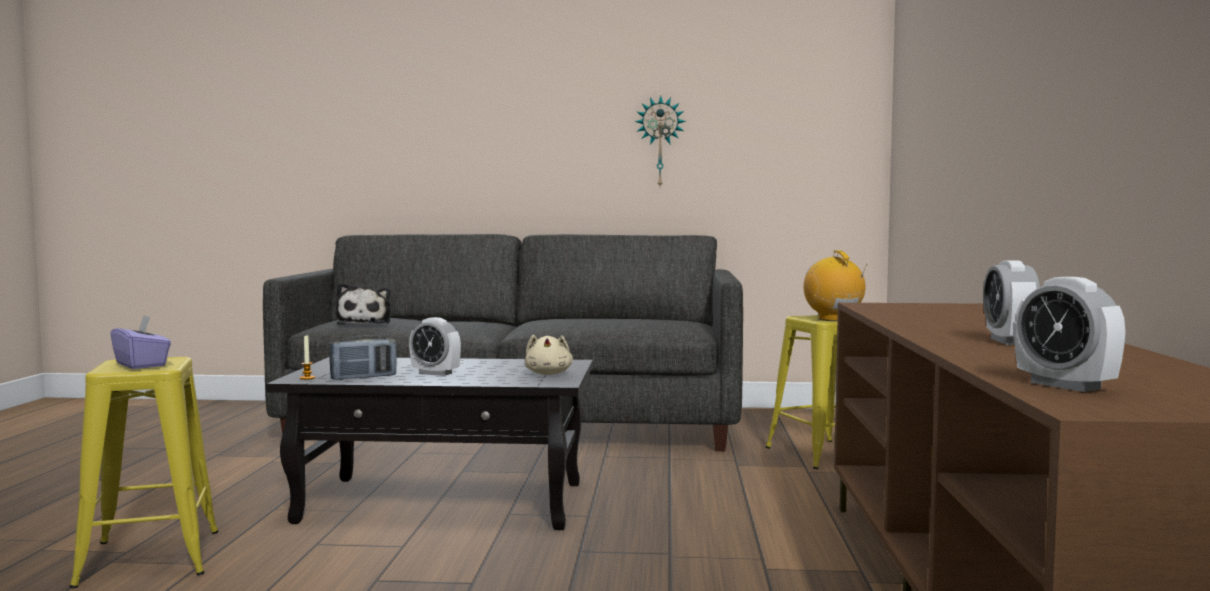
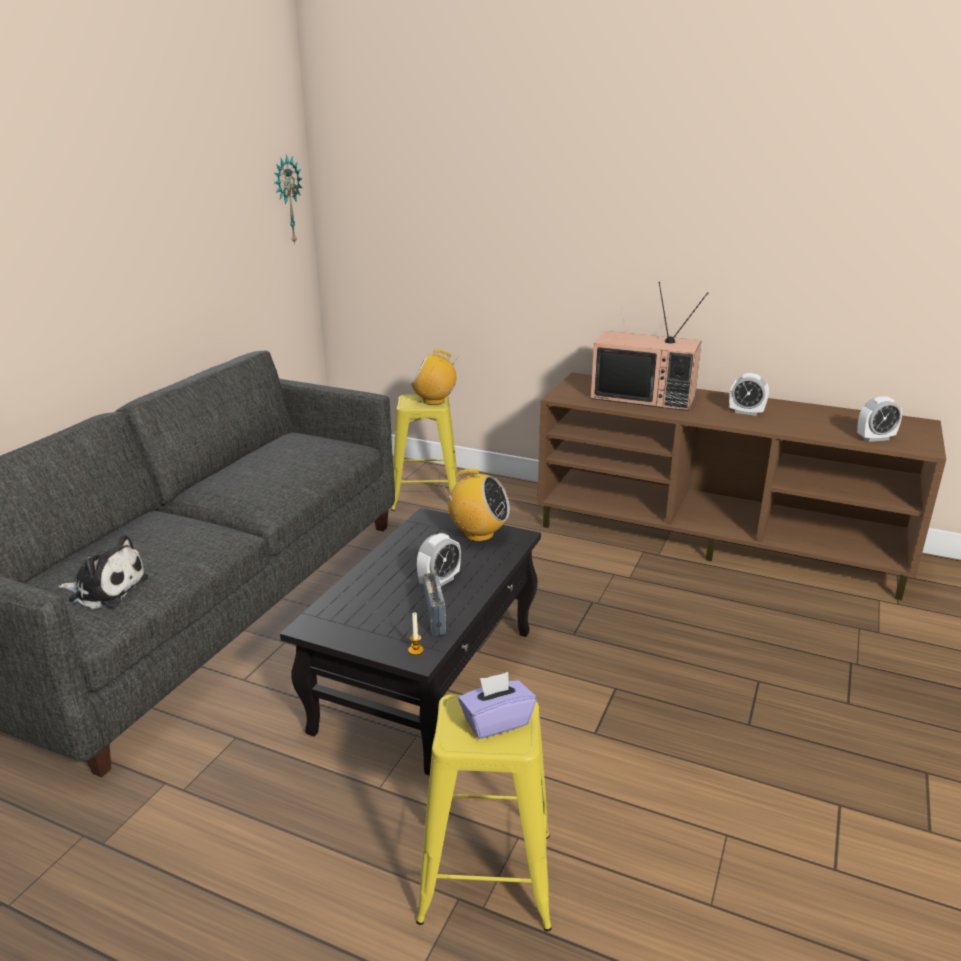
camera: 70 degrees left, 20 degrees up
beige plush toy [524,335,573,375] -> radio [442,469,510,542]
wall clock [635,96,686,186] -> wall clock moved to [275,155,303,245]
none -> television [591,282,708,411]

